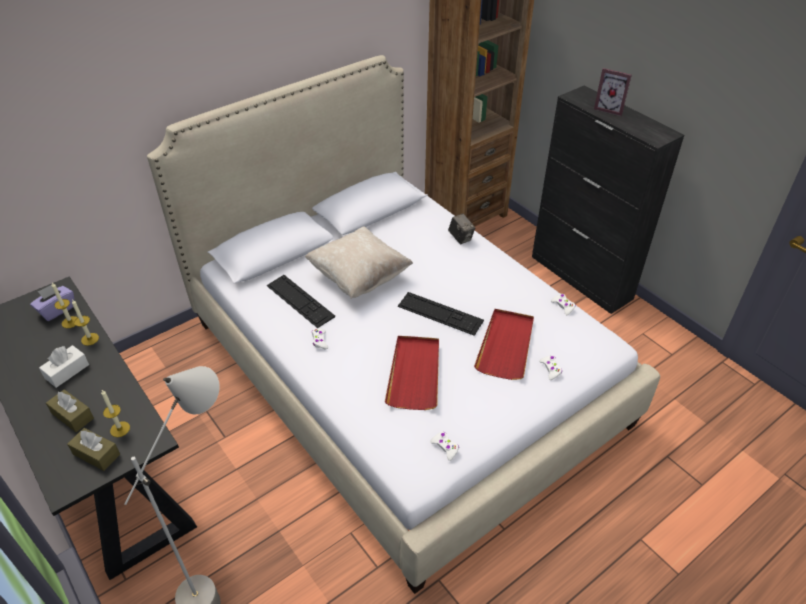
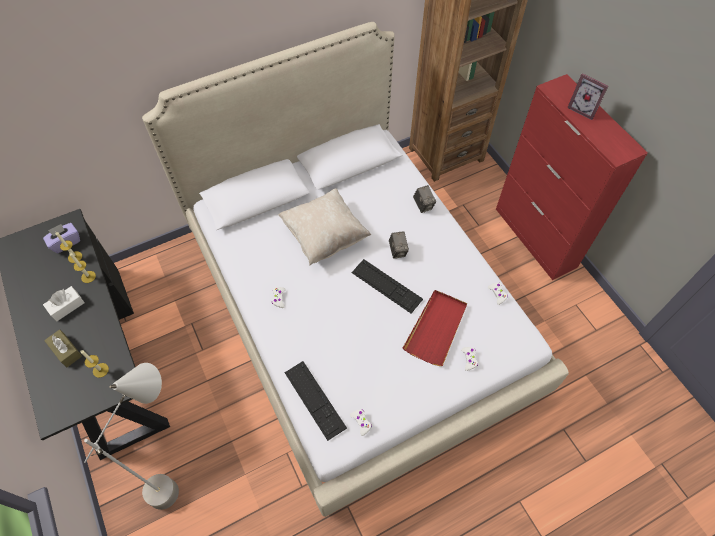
camera: 10 degrees right, 15 degrees up
brown tissue box [67,428,120,471] -> none
keyboard [267,275,335,328] -> keyboard moved to [285,361,347,441]
red tray [385,336,439,410] -> none
black cabinet [532,85,684,314] -> red cabinet [496,74,648,280]
none -> camera [389,231,409,259]

